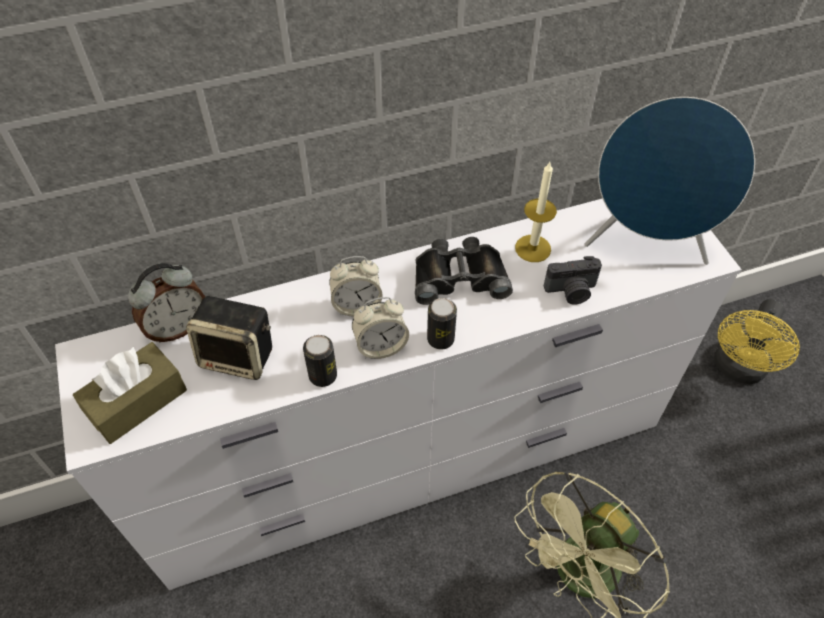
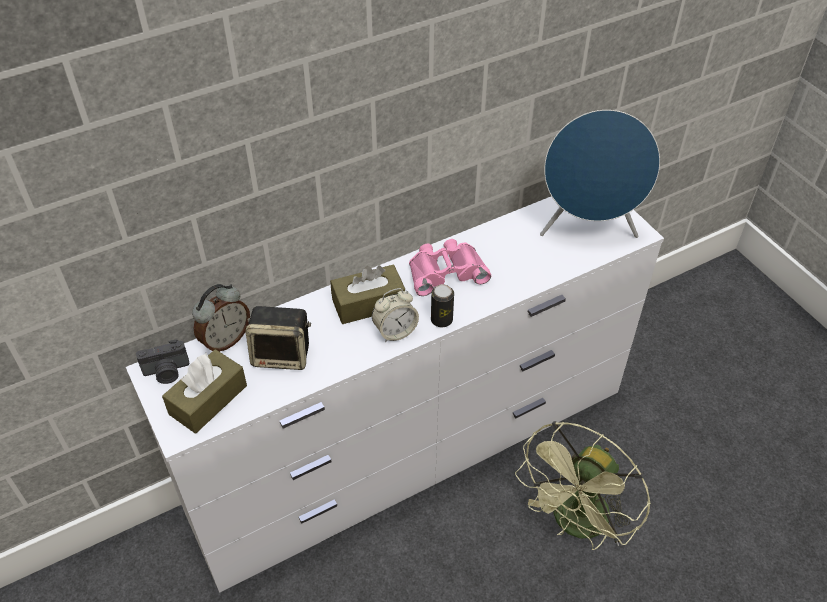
camera: 10 degrees left, 5 degrees down
can [303,335,337,387] -> none
alarm clock [329,256,383,317] -> brown tissue box [330,264,405,324]
black binoculars [415,237,513,305] -> pink binoculars [409,239,491,296]
candle [515,162,557,262] -> none
camera [544,256,602,304] -> camera moved to [136,340,190,384]
yellow fan [714,299,800,384] -> none

